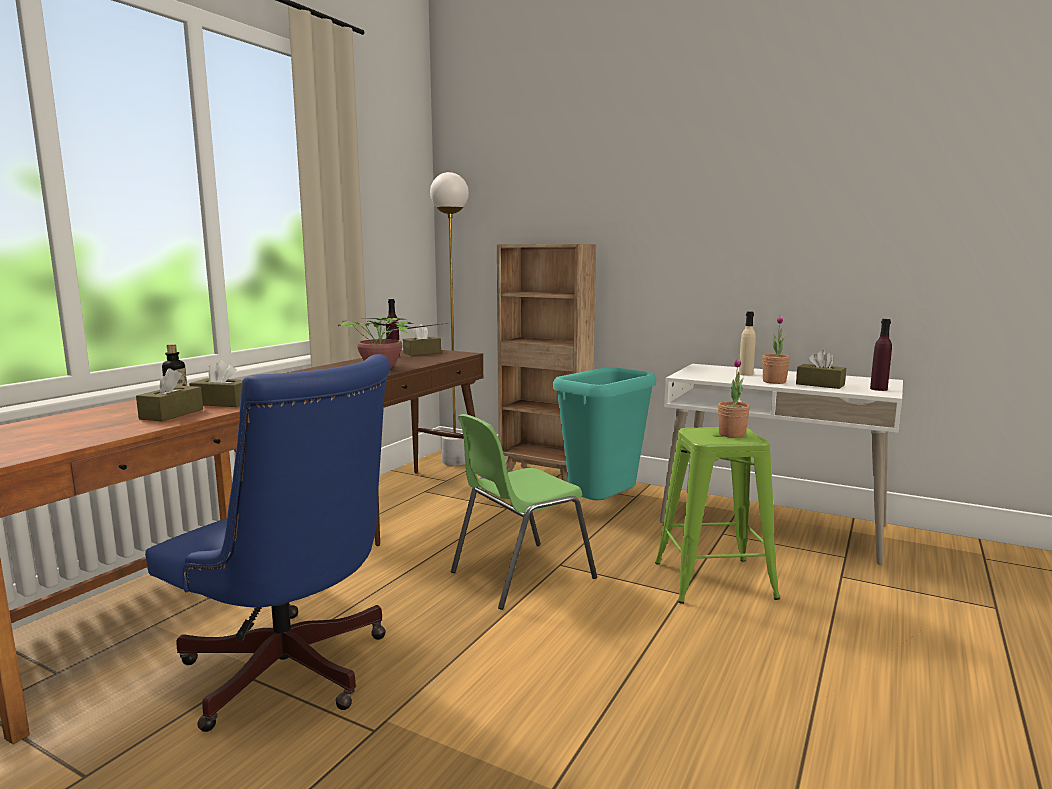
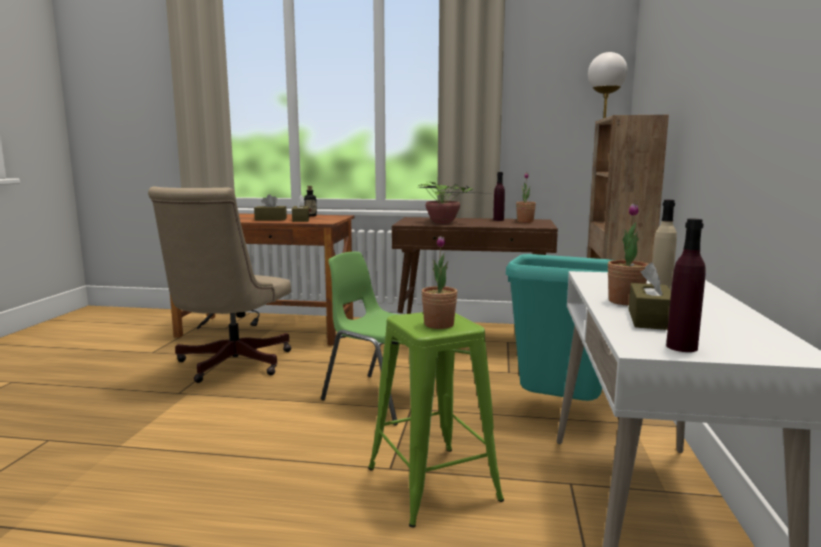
camera: 70 degrees right, 0 degrees up
blue office chair [145,354,391,732] -> beige office chair [148,187,291,383]
brown tissue box [403,324,441,356] -> potted plant [516,172,536,223]

